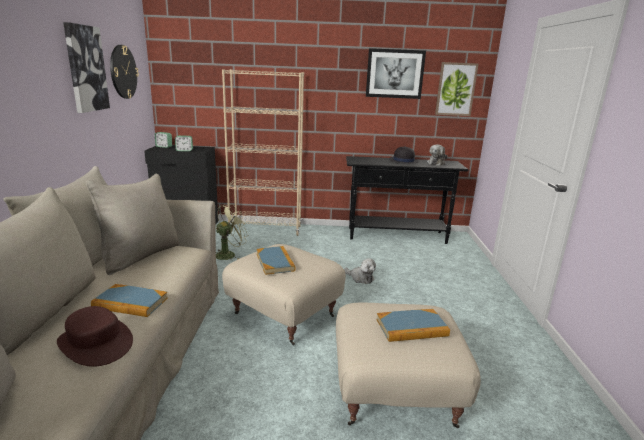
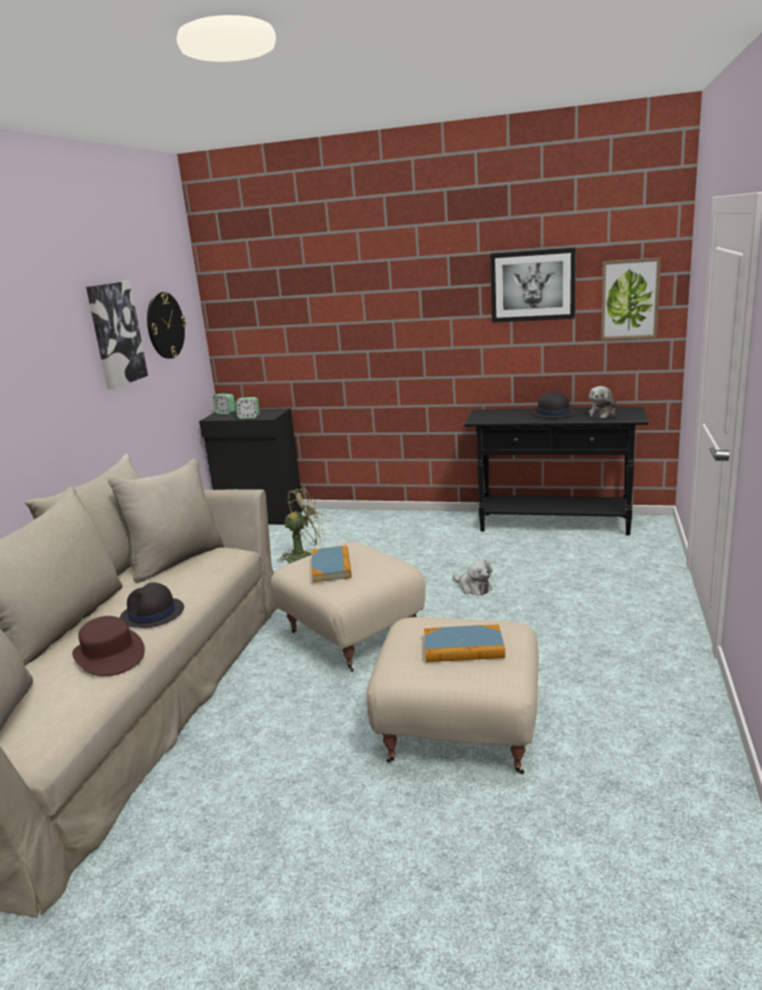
camera: 15 degrees right, 0 degrees up
book [91,284,168,317] -> black hat [119,583,184,628]
beige bookcase [222,69,304,236] -> none

